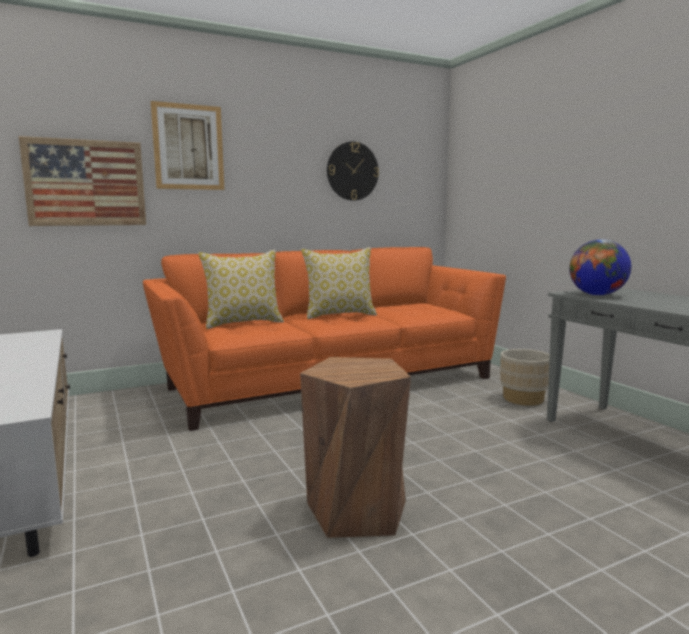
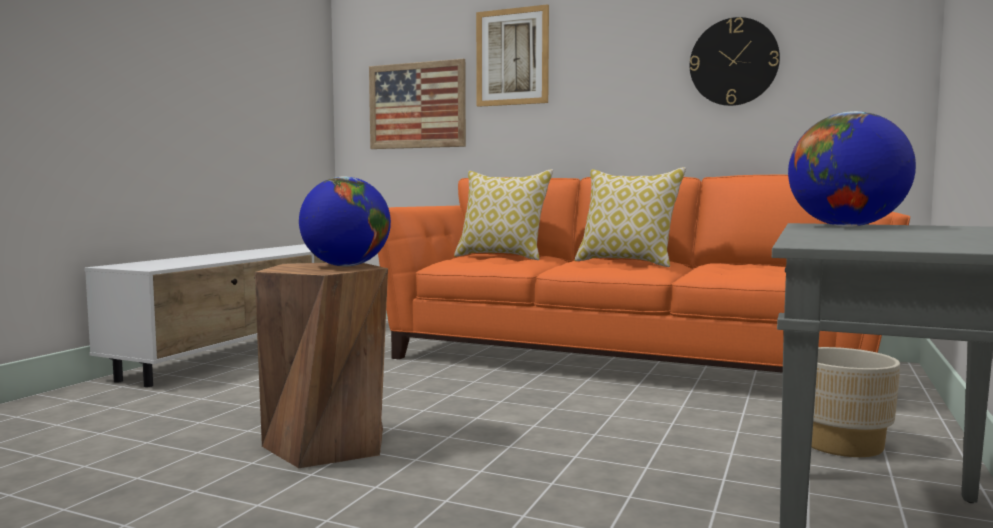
camera: 50 degrees right, 5 degrees down
none -> globe [299,176,391,266]

